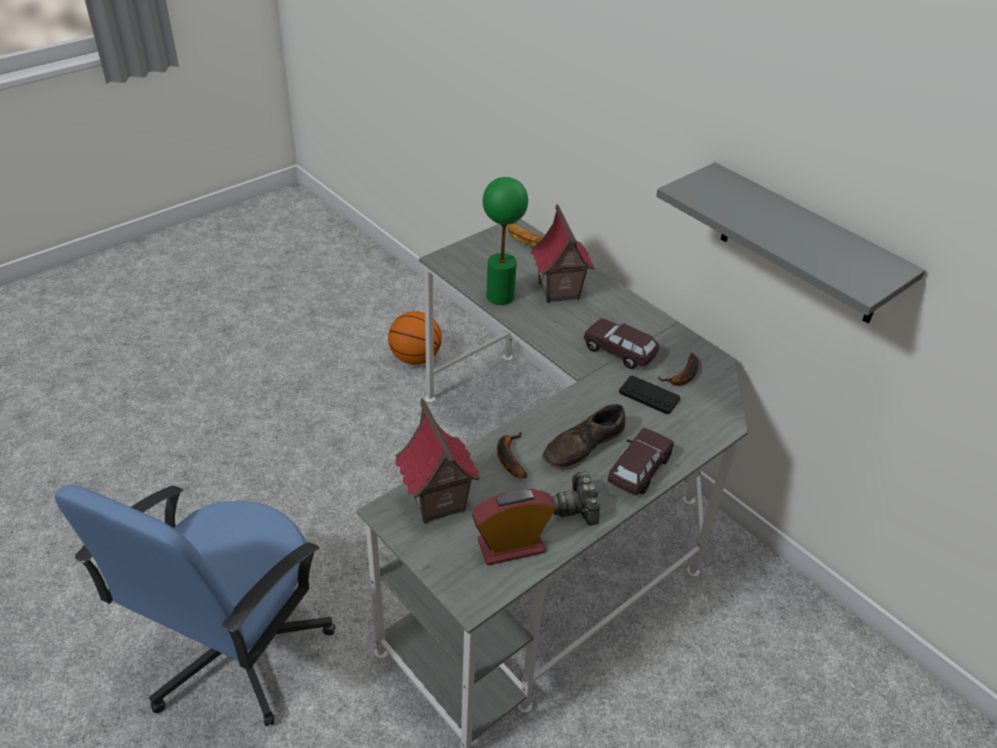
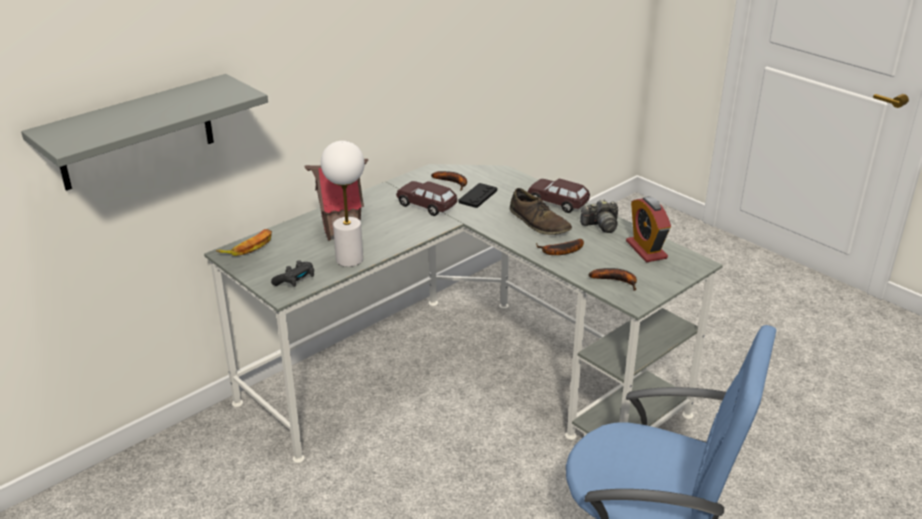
camera: 90 degrees left, 10 degrees down
basketball [388,311,442,365] -> none
toy house [395,398,480,524] -> banana [588,268,637,291]
green table lamp [483,177,528,305] -> white table lamp [321,141,364,267]
brown toy car [584,319,659,369] -> brown toy car turned 90 degrees clockwise [396,181,457,216]
grey shelf [656,162,926,323] -> grey shelf moved to [21,74,268,191]
none -> black game controller [271,260,314,287]

